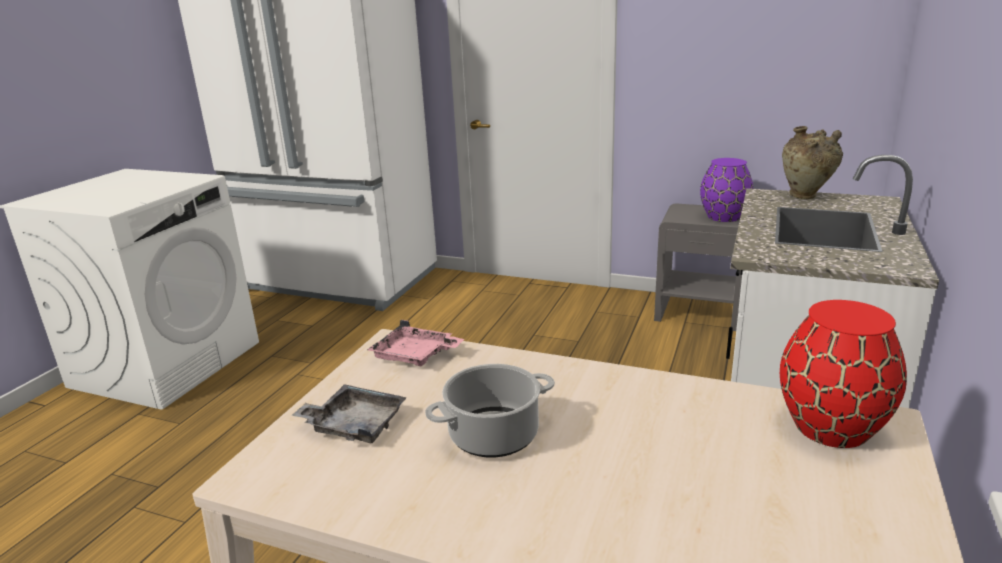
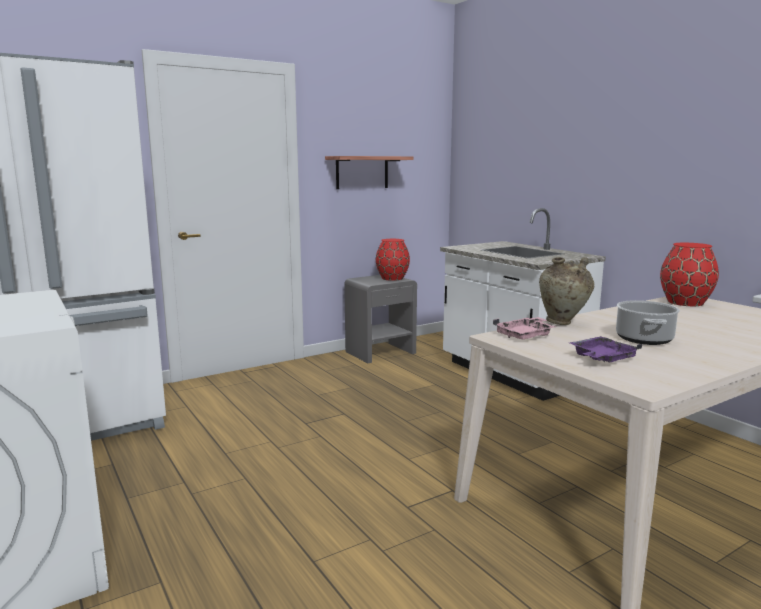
camera: 55 degrees left, 10 degrees down
grey tray [292,384,407,443] -> purple tray [570,336,643,362]
purple vase [700,158,753,222] -> red vase [376,239,410,281]
beige vase [782,126,843,199] -> beige vase moved to [539,257,595,325]
none -> shelf [325,156,413,189]

